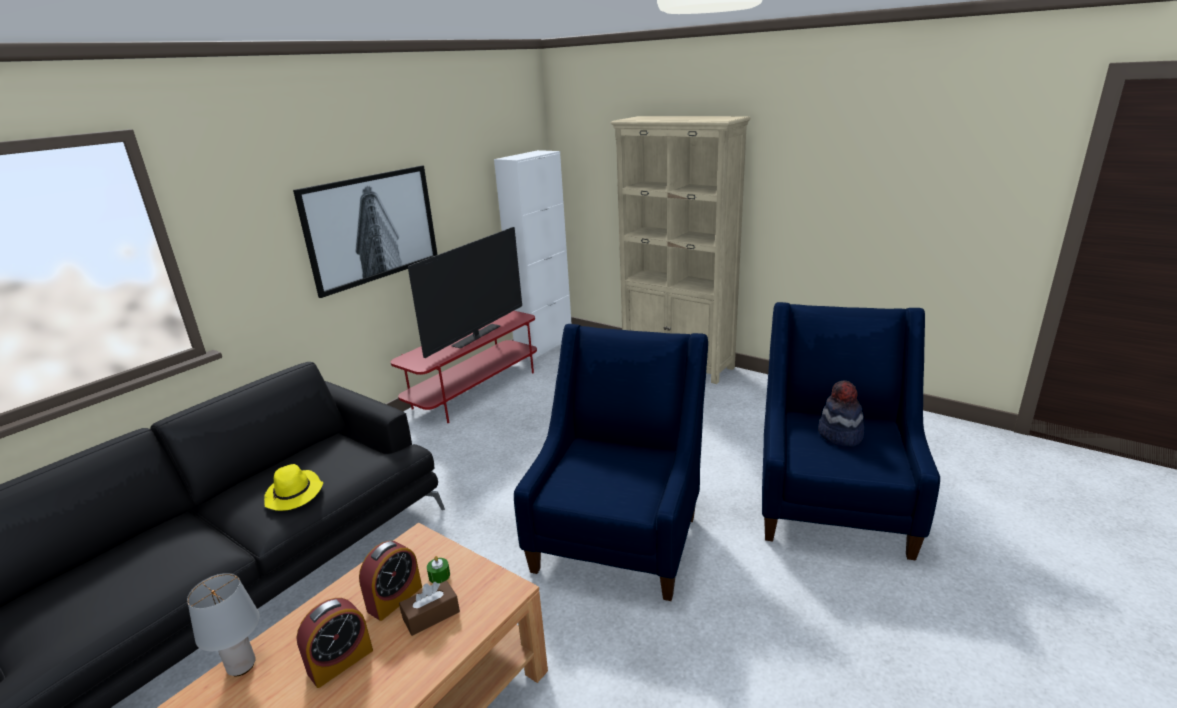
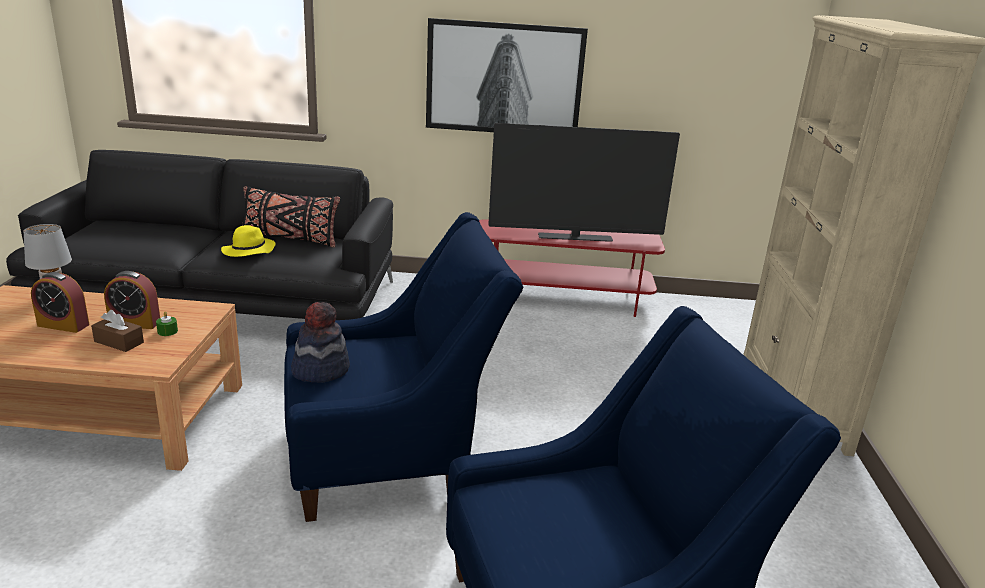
camera: 55 degrees right, 0 degrees up
white cabinet [494,150,572,359] -> none
hat [818,380,864,447] -> hat moved to [291,302,350,383]
none -> black pillow [242,186,340,247]

